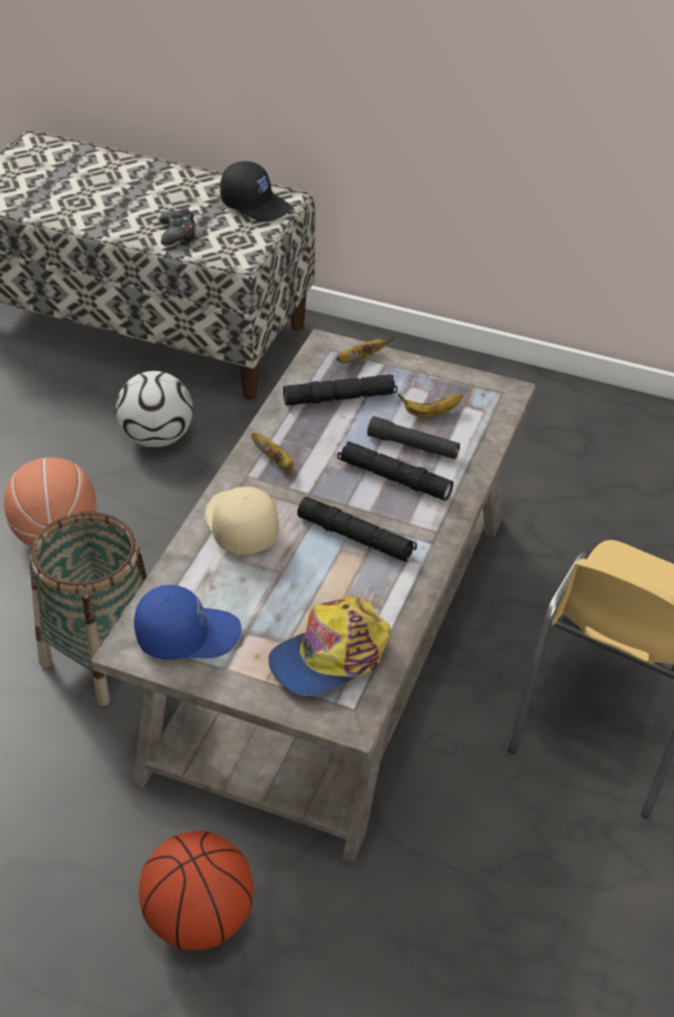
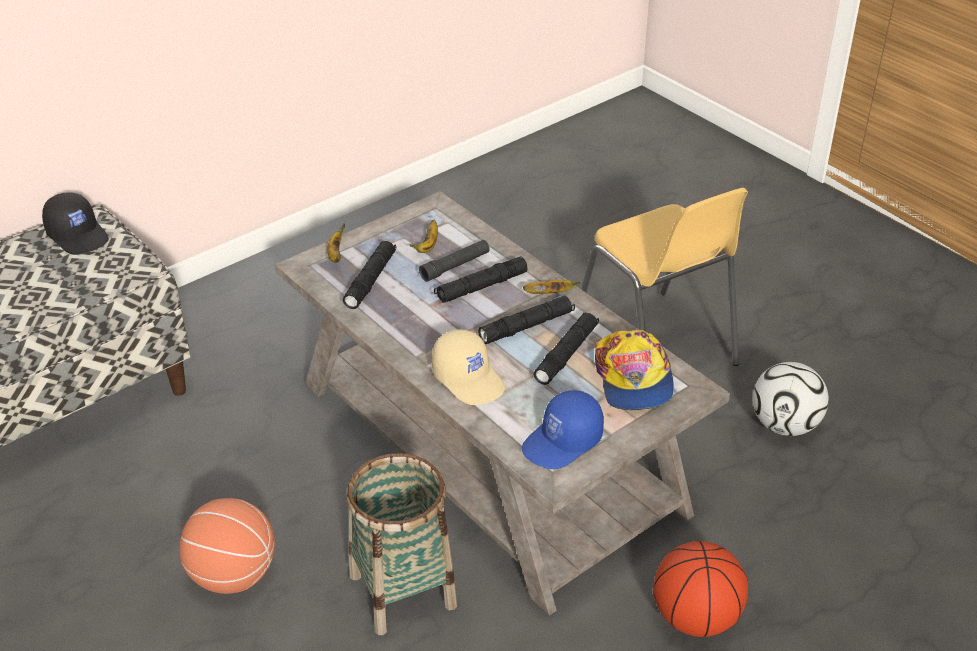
camera: 60 degrees left, 5 degrees down
football [116,371,193,448] -> football moved to [753,362,829,436]
blue cap [134,585,242,660] -> blue cap turned 150 degrees counterclockwise [522,390,604,469]
black game controller [159,207,197,245] -> none
beige cap [205,487,279,555] -> beige cap turned 135 degrees counterclockwise [432,329,505,405]
black cap [220,161,291,222] -> black cap turned 75 degrees clockwise [42,192,109,255]
banana [251,432,294,471] -> banana moved to [523,280,581,294]
none -> black flashlight [533,313,599,385]

